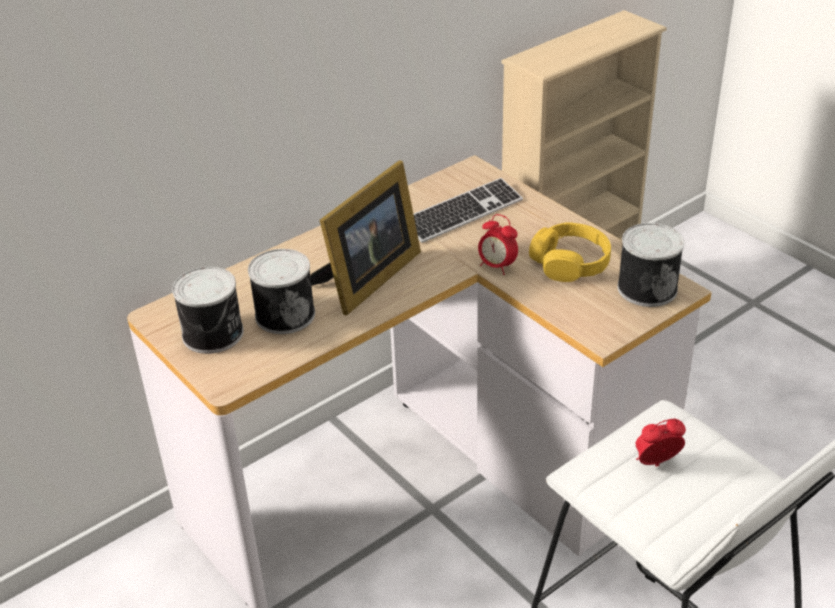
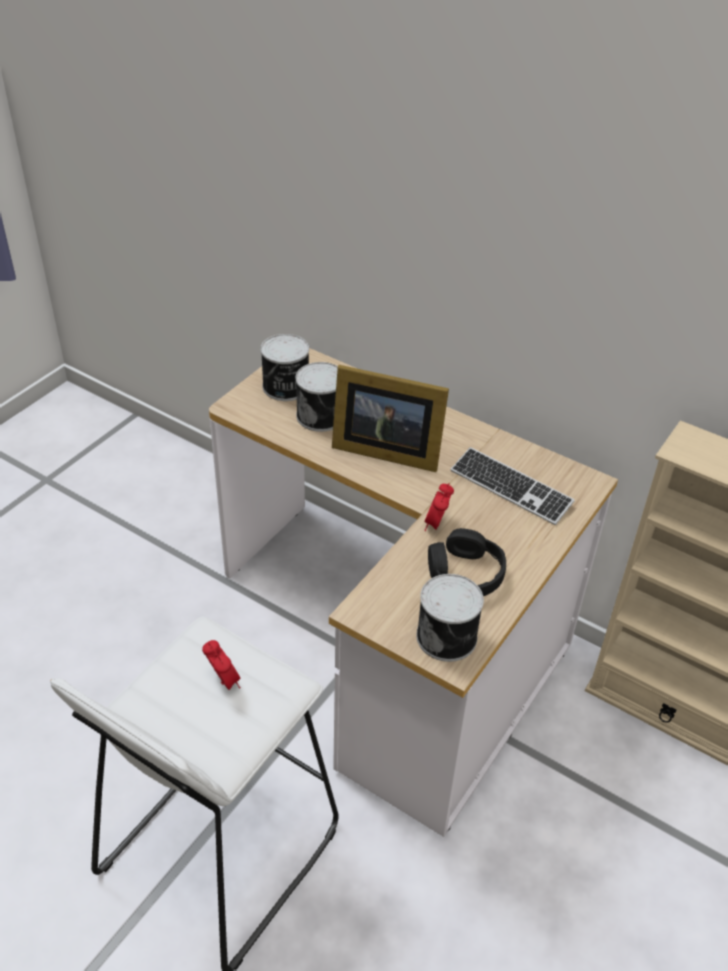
camera: 70 degrees right, 5 degrees up
yellow headphones [529,222,611,282] -> black headphones [428,528,506,596]

